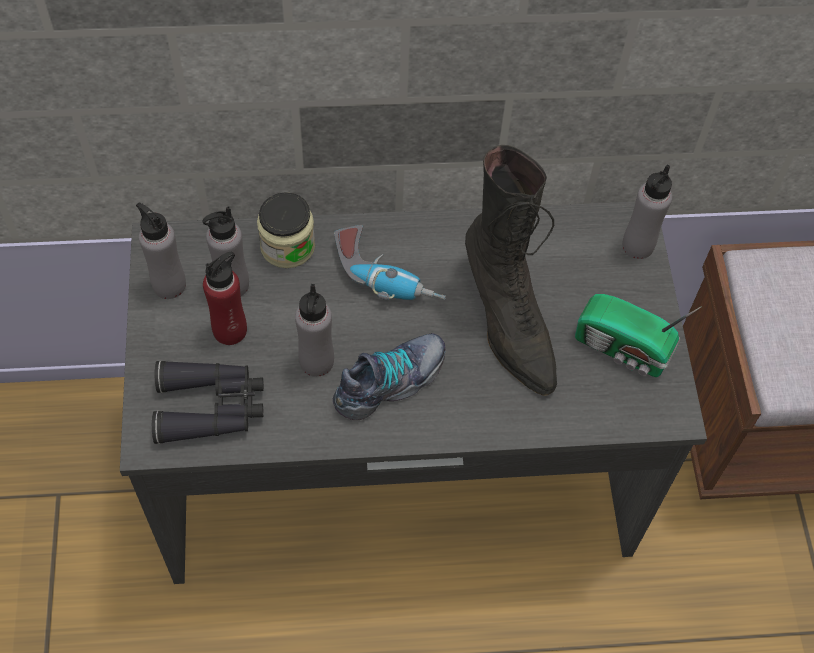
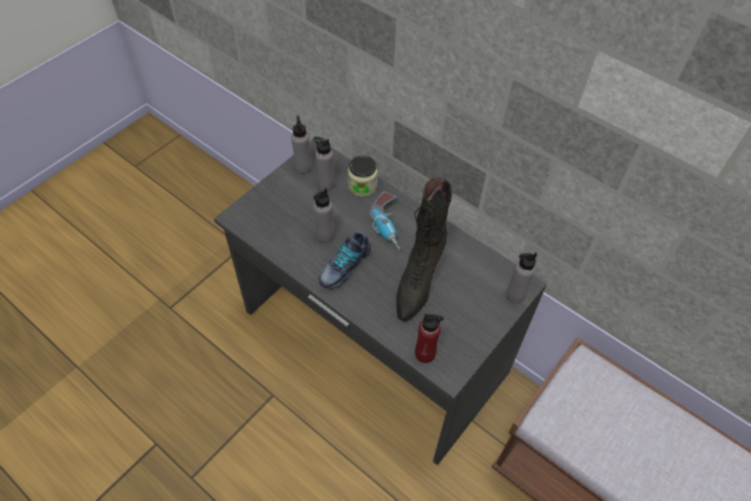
camera: 45 degrees right, 5 degrees down
black binoculars [152,360,264,444] -> none
red bottle [203,252,247,345] -> red bottle moved to [415,314,444,363]
shoe [333,333,446,420] -> shoe turned 120 degrees clockwise [319,230,371,289]
radio [575,294,701,377] -> none

